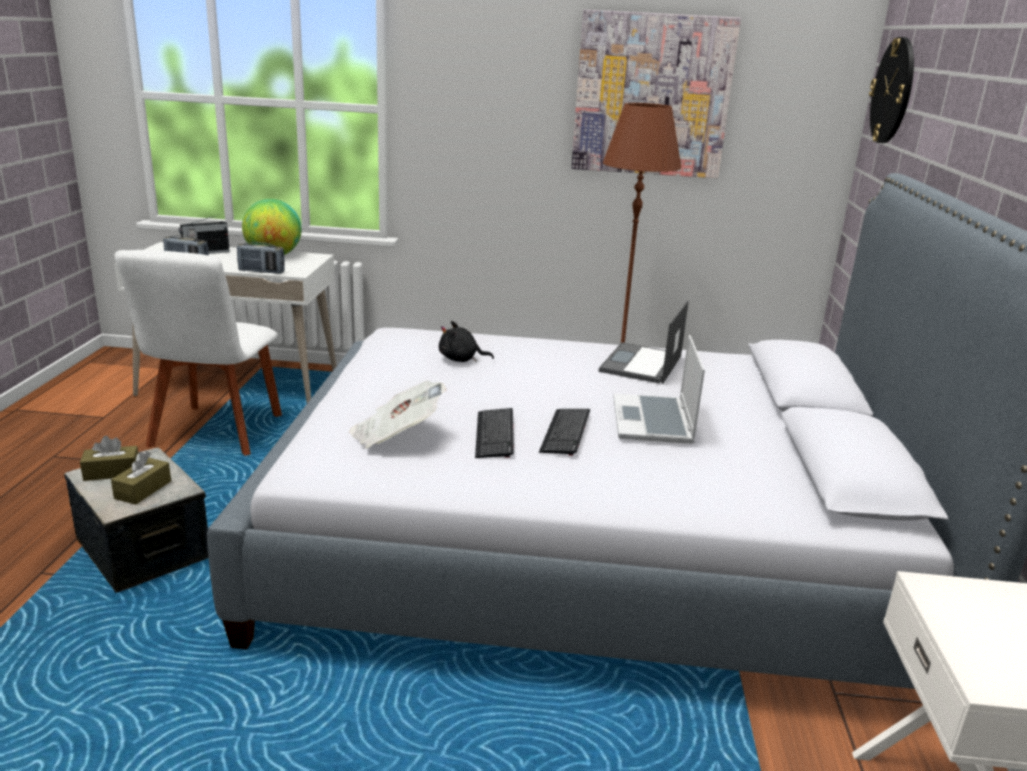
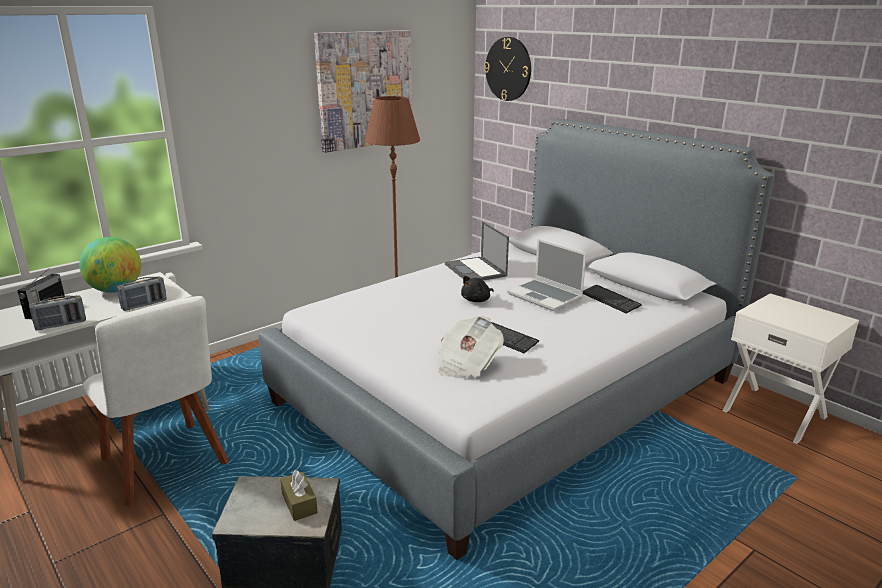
camera: 45 degrees left, 0 degrees up
brown tissue box [80,436,138,481] -> none
black plush toy [439,321,494,362] -> black plush toy moved to [461,276,494,302]
keyboard [539,409,590,456] -> keyboard moved to [583,285,642,313]

